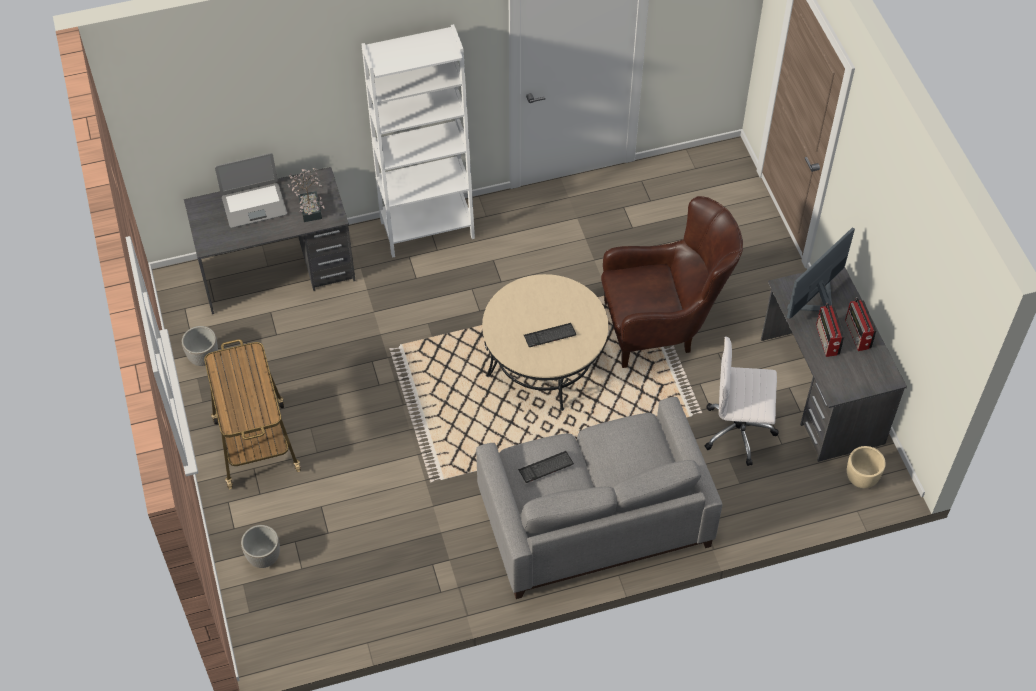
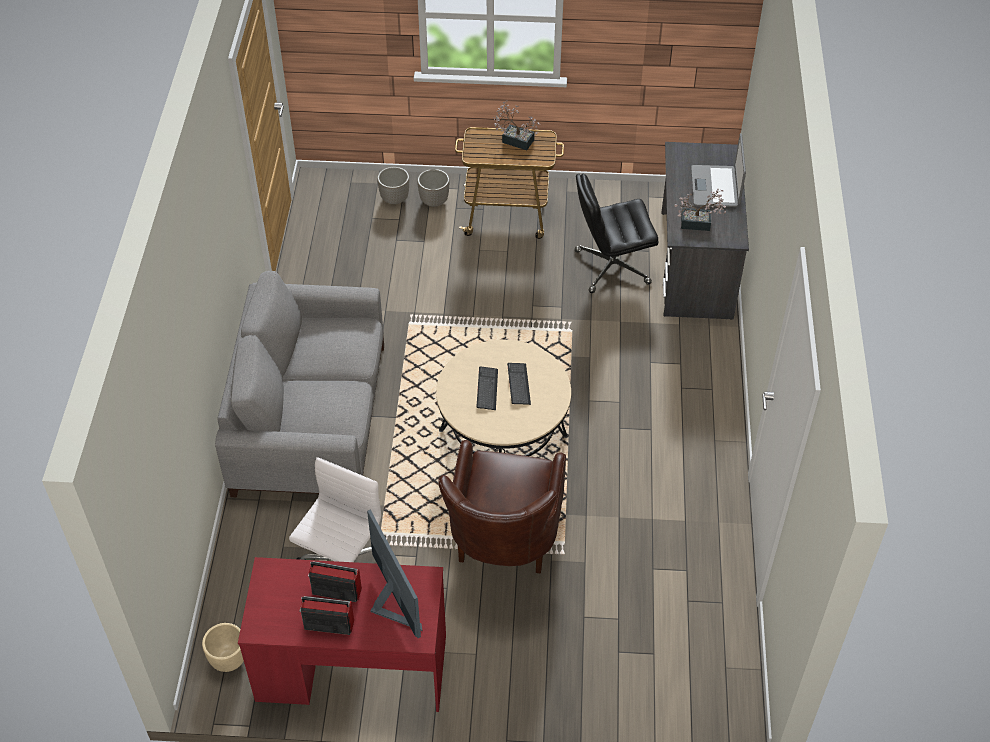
camera: 110 degrees right, 5 degrees down
planter [182,326,218,366] -> planter moved to [417,169,449,207]
white bookcase [362,24,475,258] -> none
keyboard [518,451,574,483] -> keyboard moved to [507,363,531,405]
grey desk [761,267,907,462] -> red desk [238,557,446,712]
none -> potted plant [493,100,540,150]
none -> black office chair [575,173,659,293]

